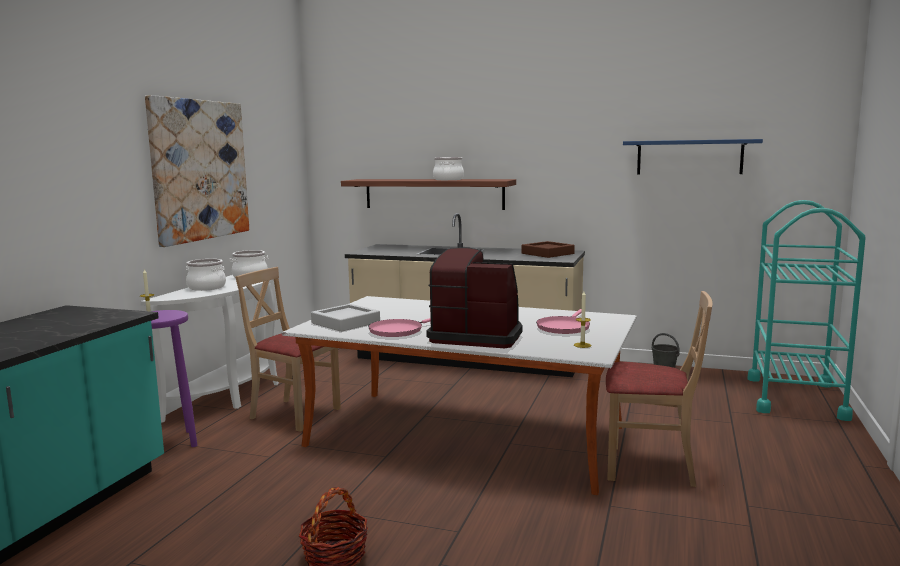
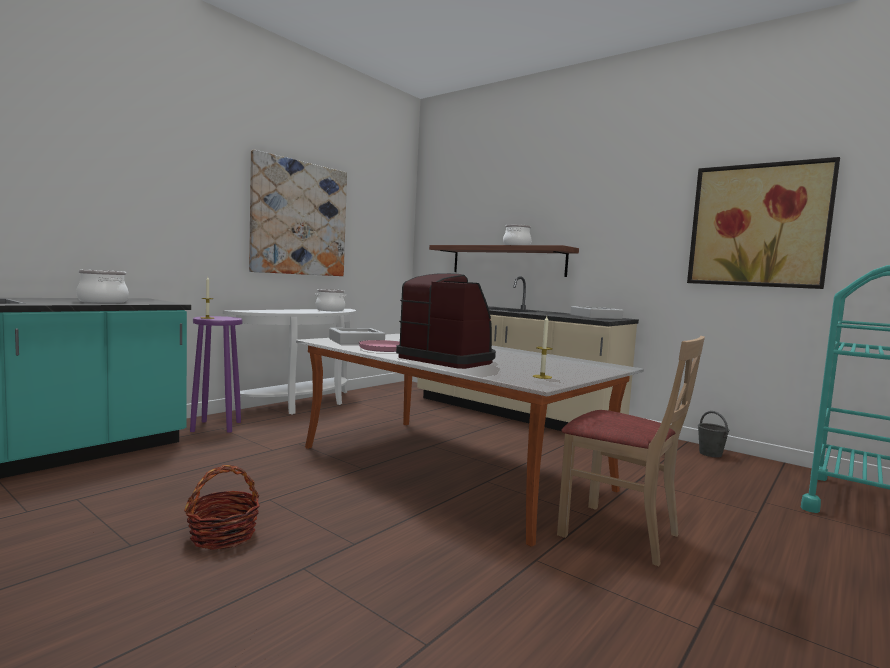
camera: 20 degrees right, 5 degrees down
cooking pot [186,259,226,291] -> cooking pot moved to [76,270,129,303]
beige chair [235,267,341,432] -> none
brown tray [522,241,575,258] -> grey tray [570,306,623,319]
pink frying pan [536,309,590,334] -> none
blue shelf [623,139,763,174] -> picture [687,157,840,289]

